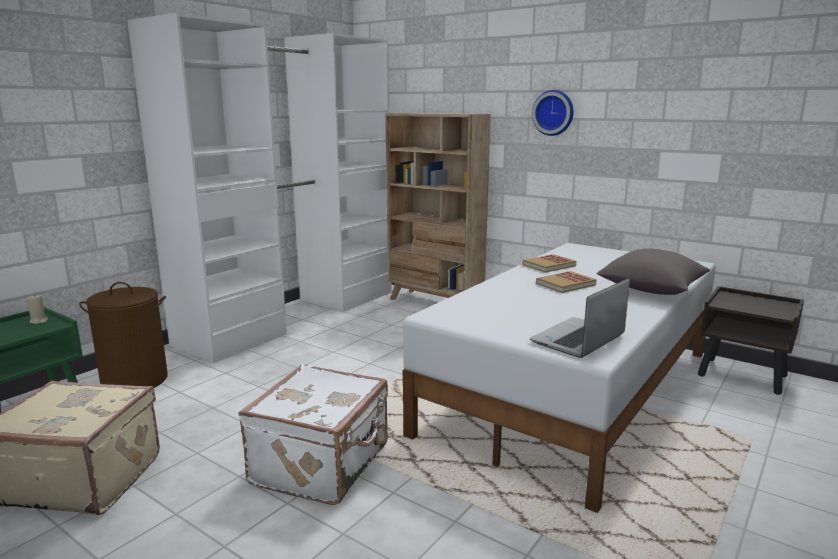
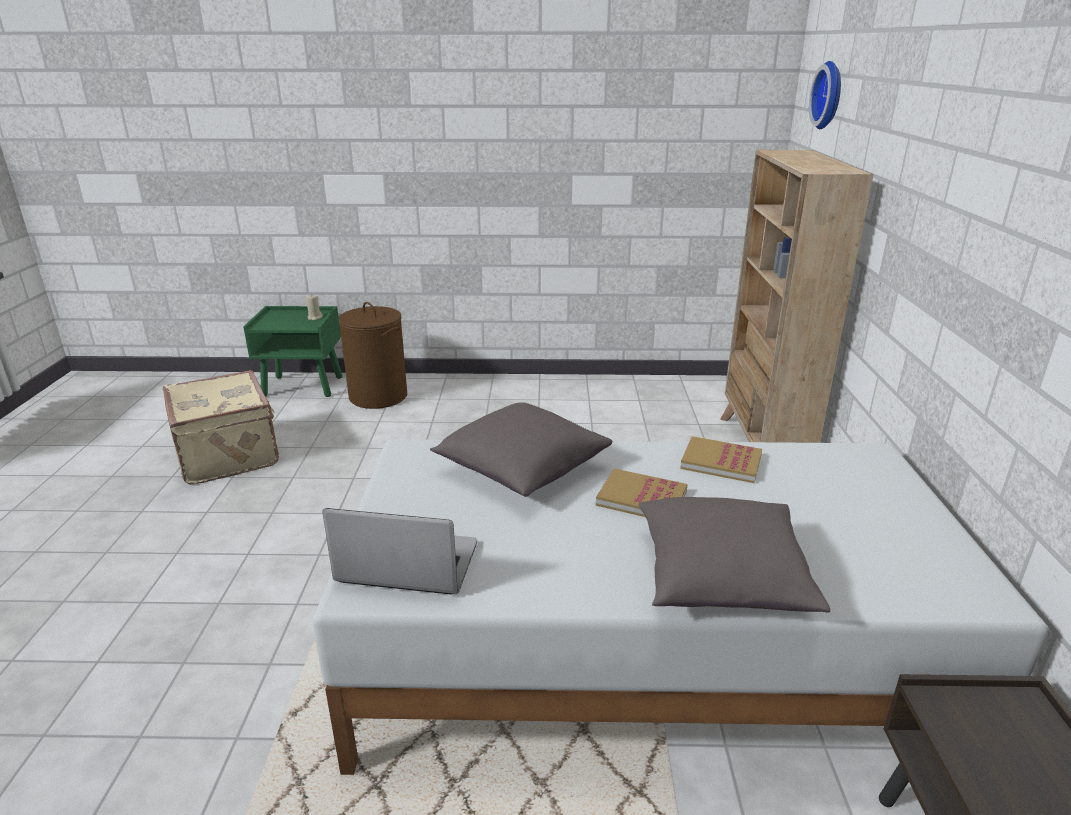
camera: 55 degrees right, 10 degrees up
white wardrobe [128,13,392,363] -> none
white suitcase [238,364,388,505] -> none
wall clock [532,90,574,136] -> wall clock moved to [809,61,841,129]
none -> grey pillow [430,402,612,497]

